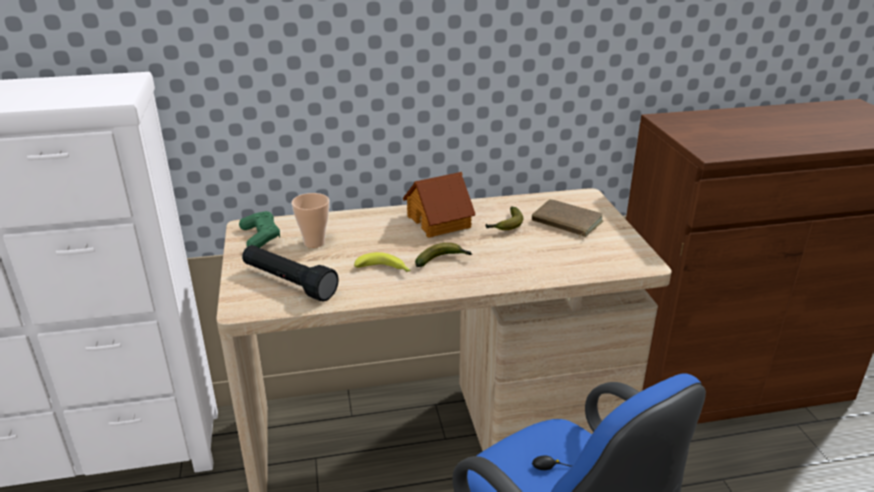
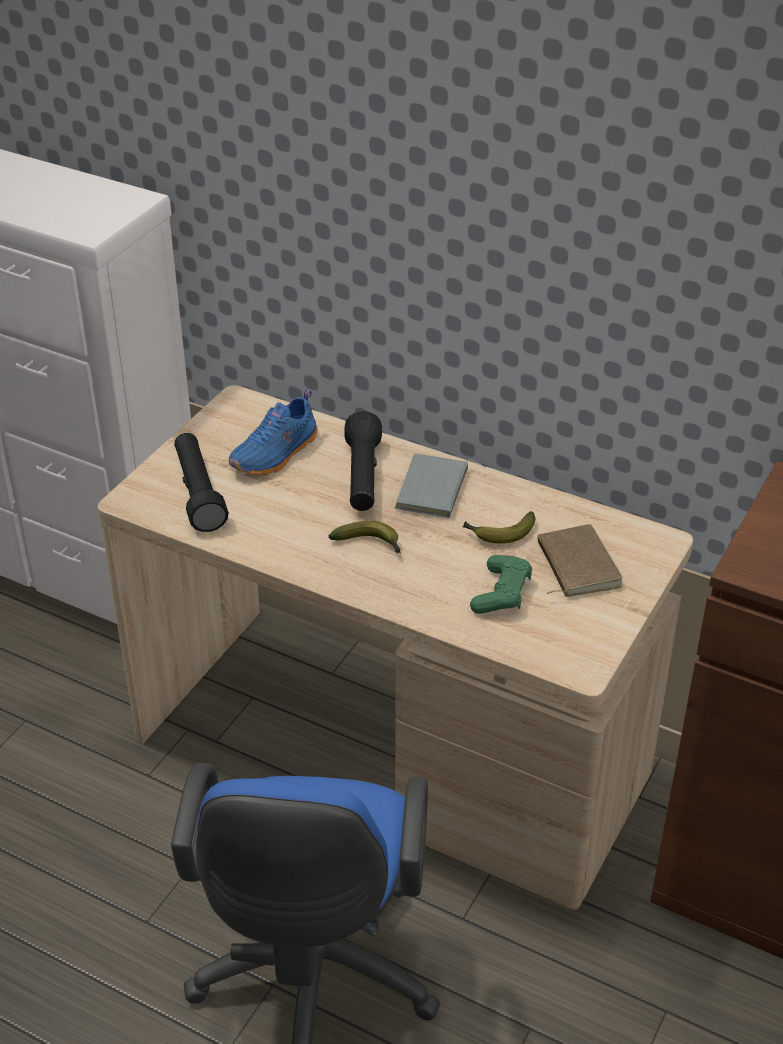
camera: 40 degrees right, 10 degrees up
green game controller [239,211,280,248] -> green game controller moved to [470,555,532,614]
cup [292,193,329,248] -> blue shoe [229,390,318,475]
banana [354,252,411,272] -> none
toy house [403,172,476,238] -> grey book [395,453,485,518]
none -> black flashlight [344,411,382,511]

